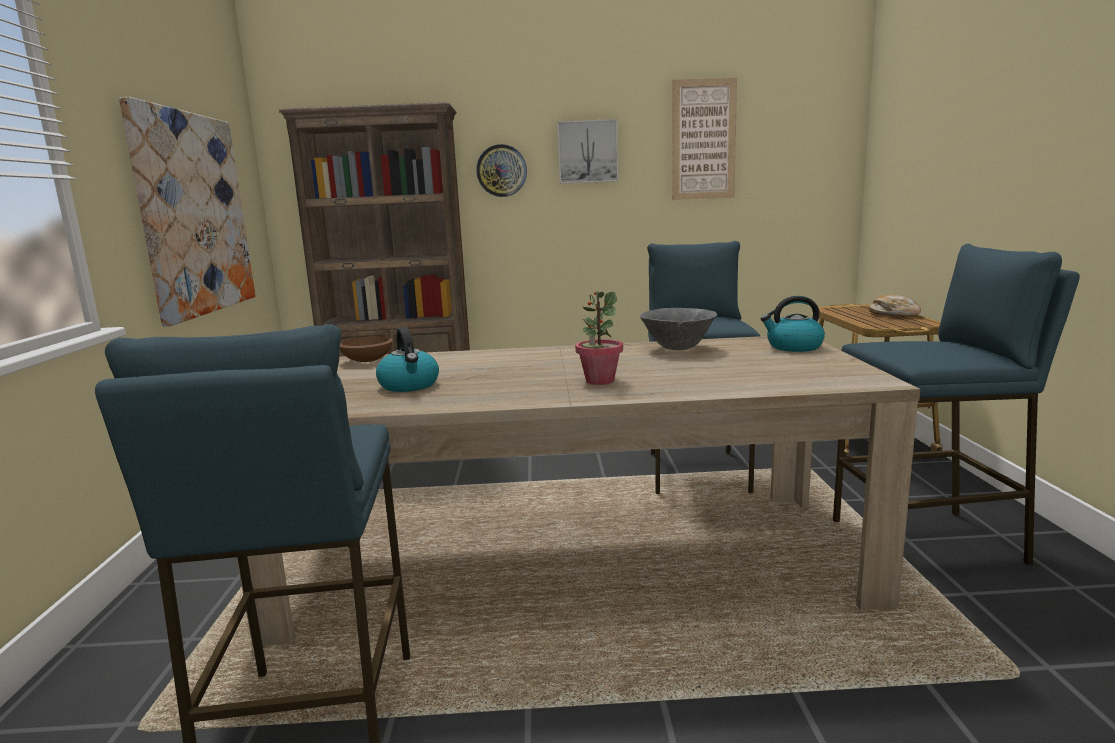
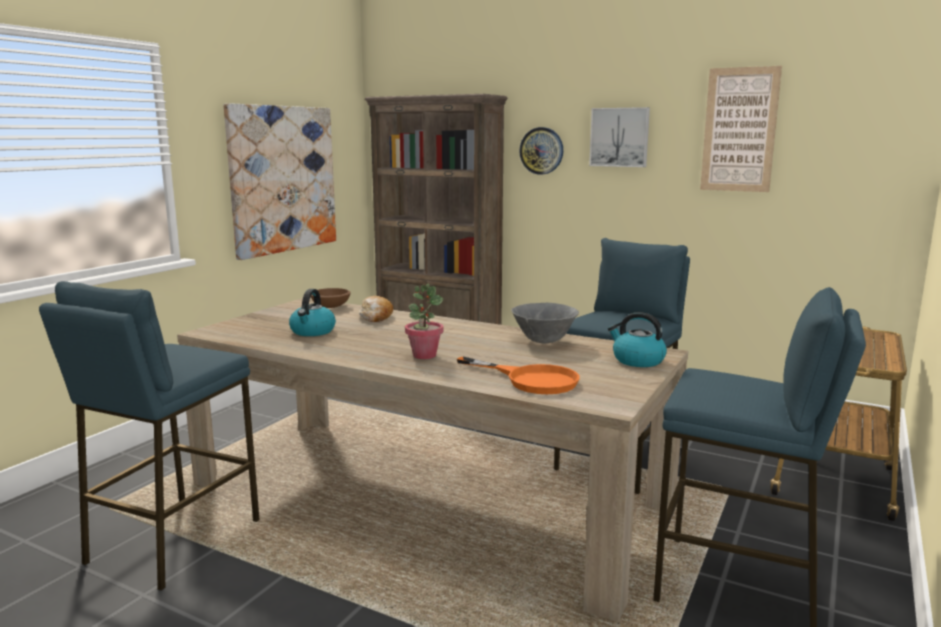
camera: 30 degrees right, 0 degrees up
bread [869,295,921,317] -> bread moved to [359,296,393,322]
none -> orange frying pan [457,357,580,394]

